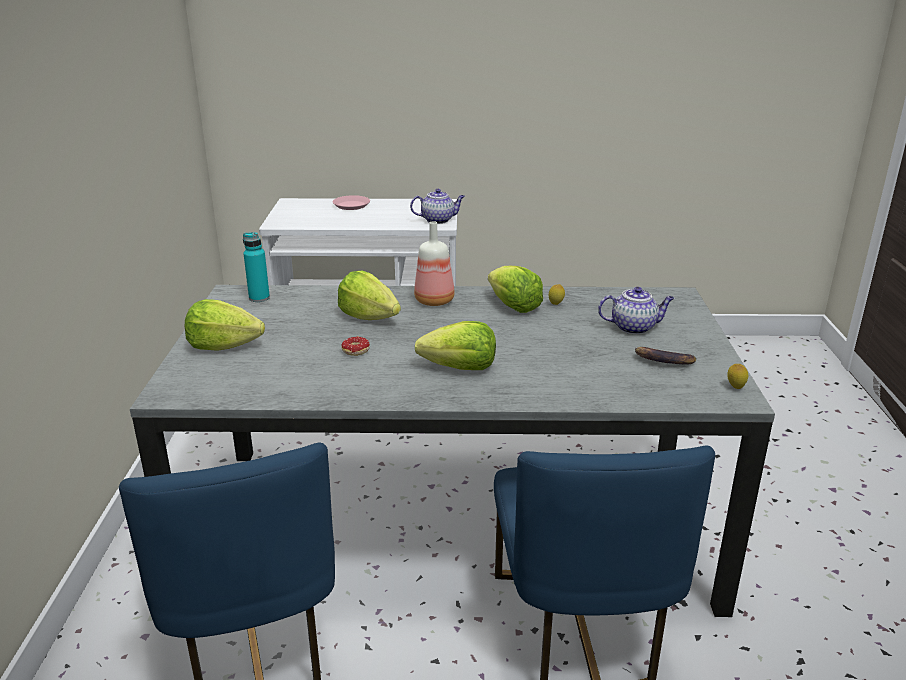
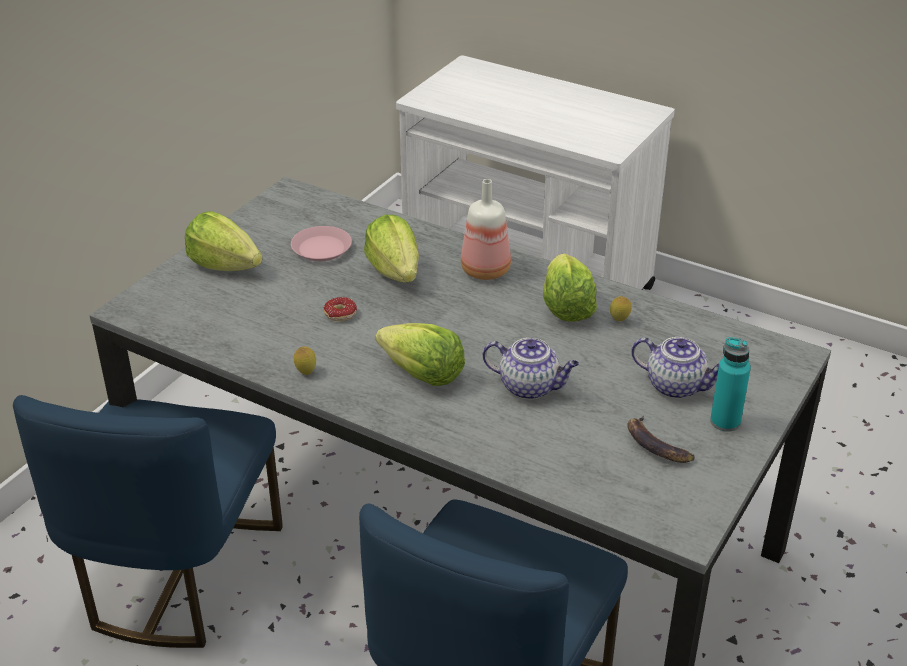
camera: 30 degrees right, 10 degrees up
turquoise bottle [243,232,270,302] -> turquoise bottle moved to [710,337,751,432]
pink plate [333,195,370,210] -> pink plate moved to [291,226,352,261]
teapot [410,189,465,224] -> teapot moved to [482,338,579,400]
lemon [727,364,748,389] -> lemon moved to [294,347,316,375]

